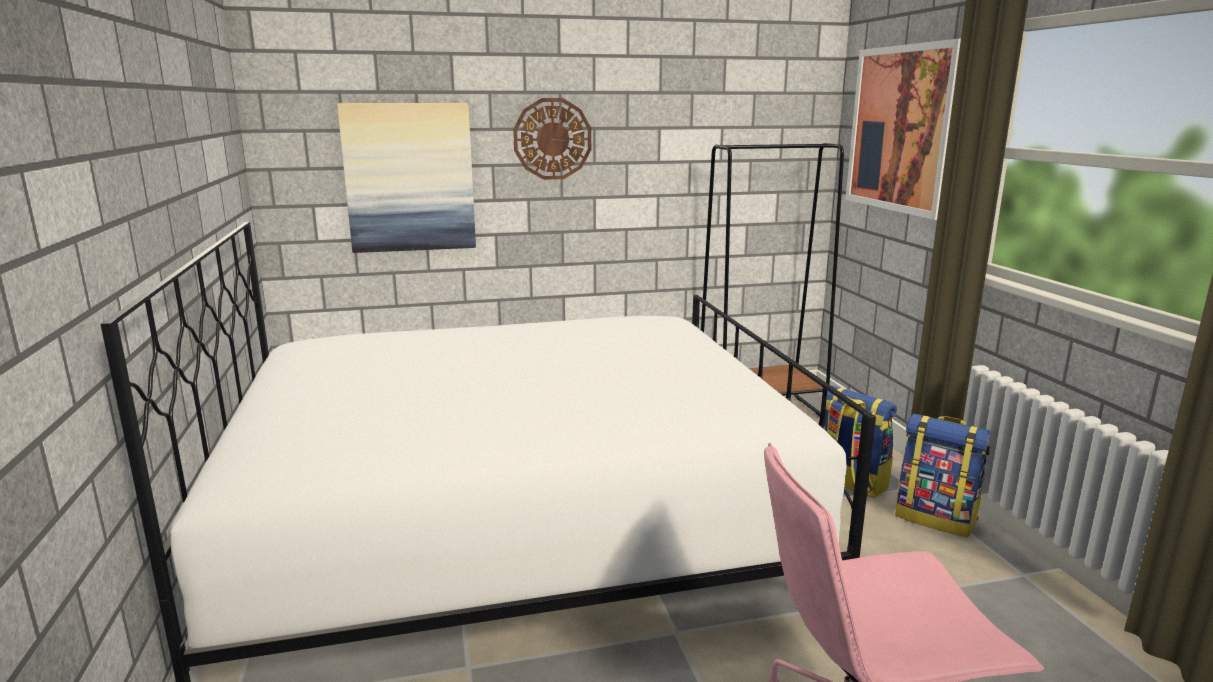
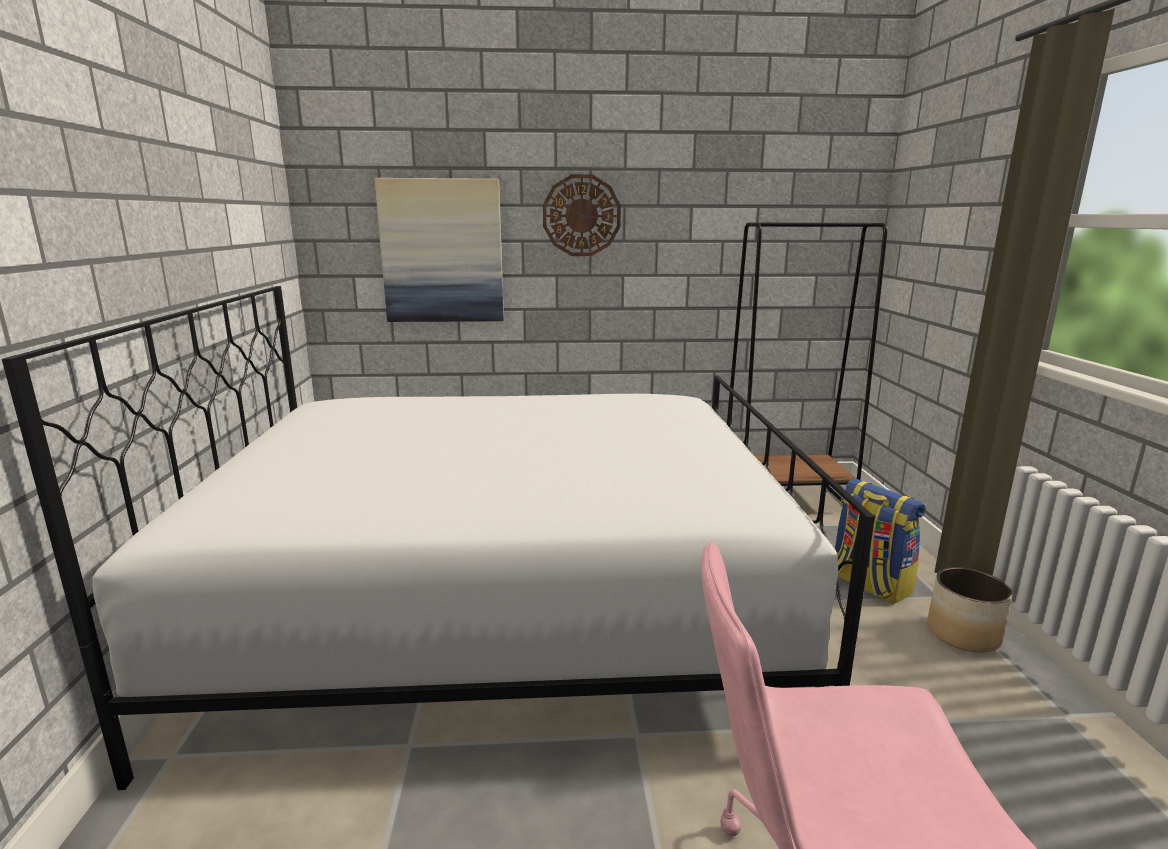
camera: 10 degrees right, 0 degrees up
picture [846,38,961,220] -> none
backpack [895,414,990,537] -> planter [927,567,1013,652]

